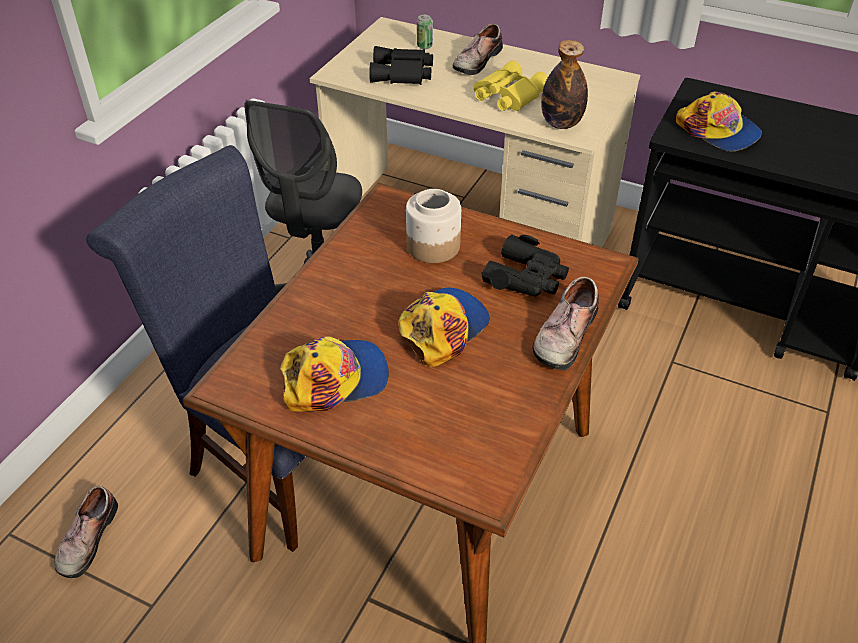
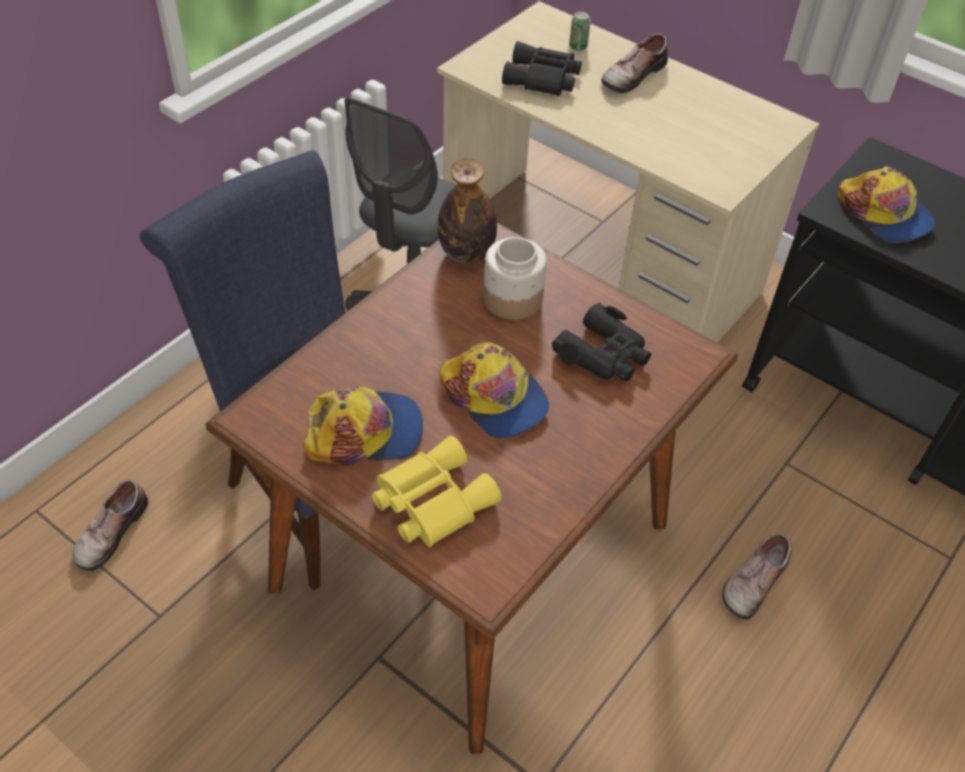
camera: 10 degrees right, 5 degrees up
cap [399,287,490,367] -> cap turned 90 degrees clockwise [440,342,549,439]
yellow binoculars [474,60,548,111] -> yellow binoculars moved to [372,436,501,548]
shoe [532,277,599,370] -> shoe moved to [722,533,791,620]
bottle [541,40,588,129] -> bottle moved to [438,158,497,264]

